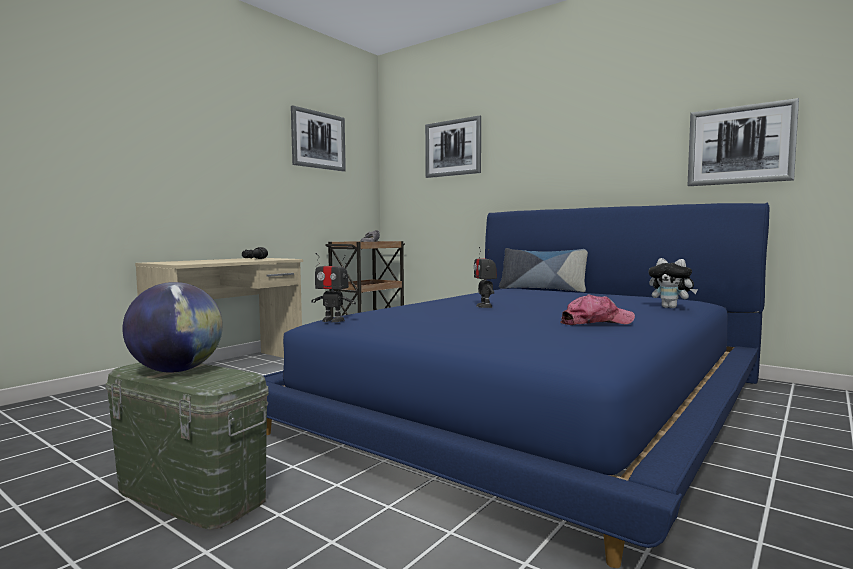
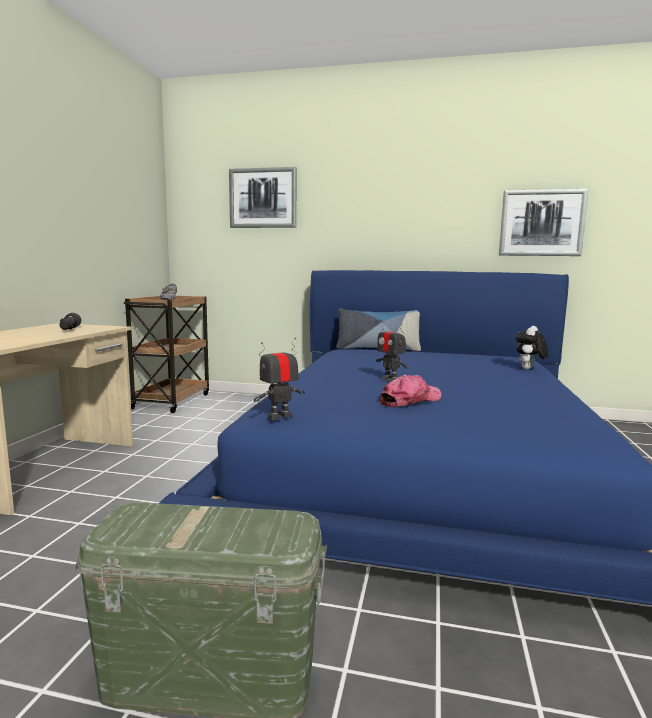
camera: 25 degrees left, 5 degrees up
globe [122,282,223,373] -> none
picture [291,105,346,171] -> none
toy robot [311,253,356,322] -> toy robot turned 150 degrees clockwise [254,338,305,420]
cap [560,294,635,325] -> cap moved to [379,375,441,407]
plush toy [648,258,698,308] -> plush toy turned 105 degrees clockwise [515,326,548,369]

